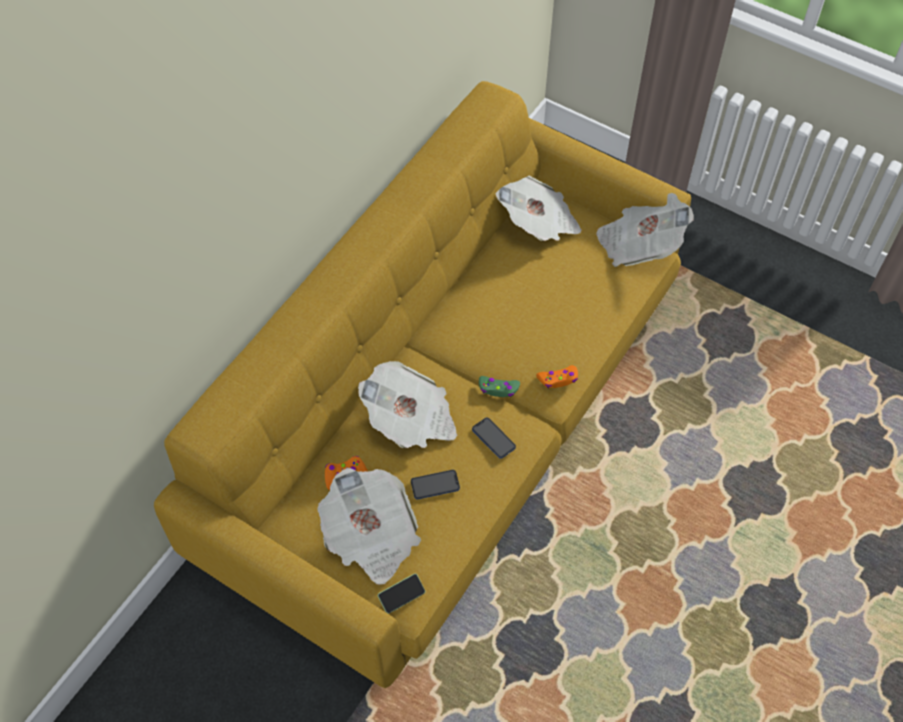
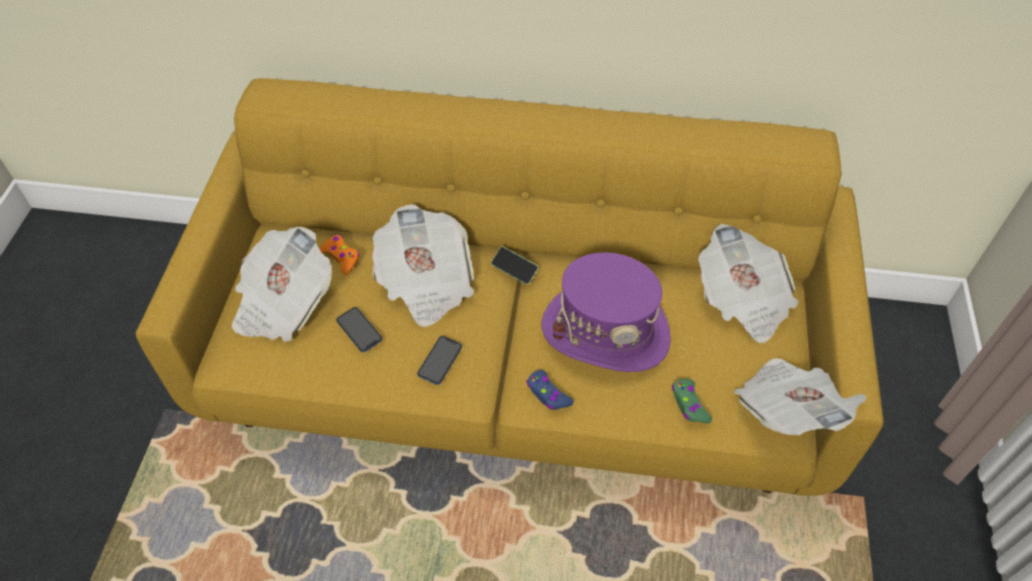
camera: 65 degrees right, 5 degrees down
phone [378,574,425,614] -> phone moved to [491,246,539,285]
green game controller [479,376,520,397] -> green game controller moved to [672,379,712,423]
orange game controller [536,365,578,388] -> blue game controller [526,370,574,410]
none -> purple hat [541,252,671,372]

